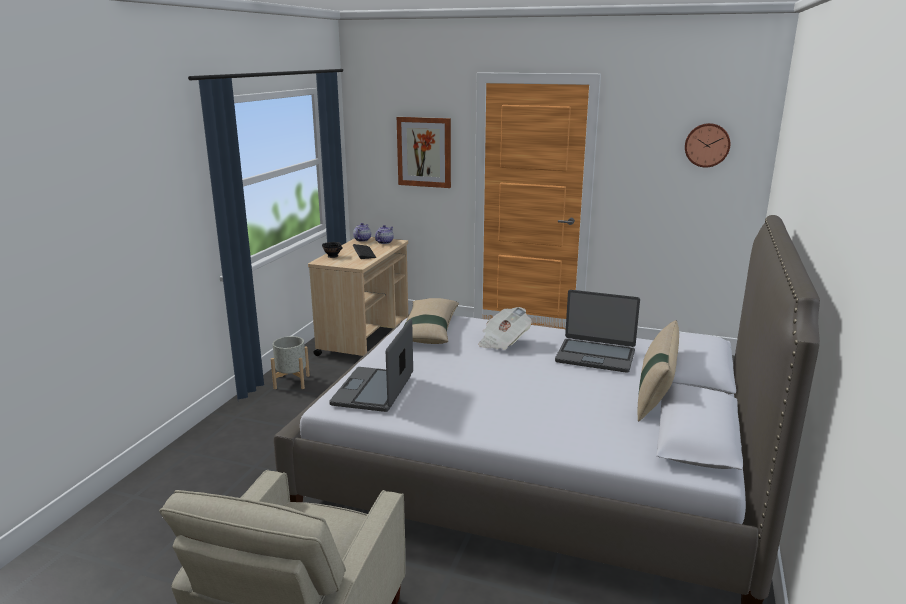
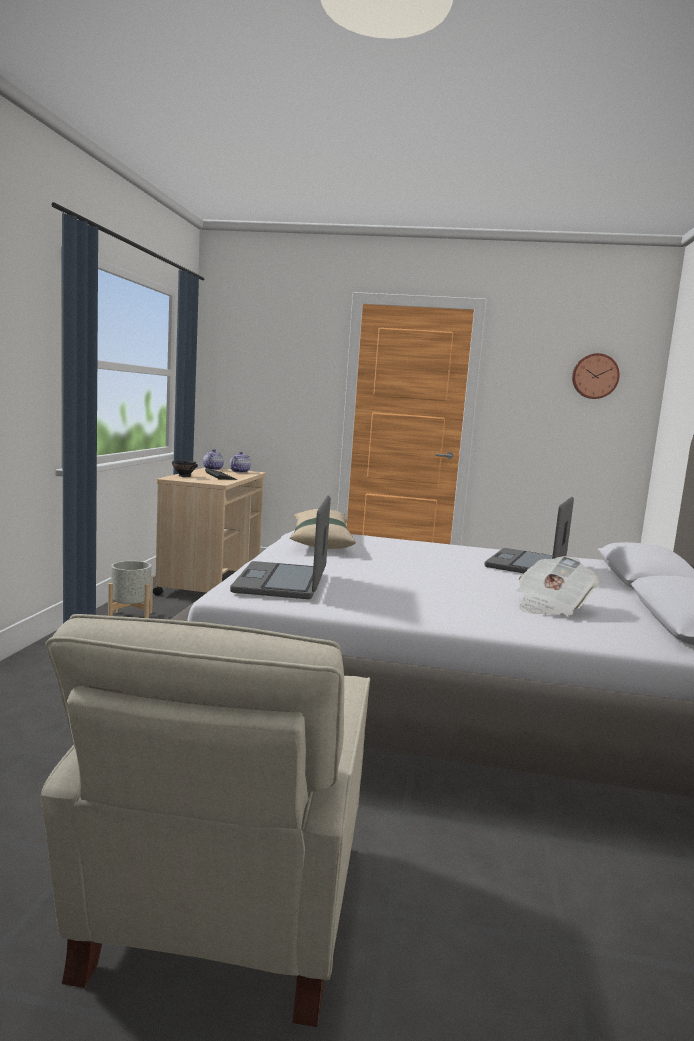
camera: 10 degrees left, 10 degrees down
picture [397,117,451,188] -> none
newspaper [478,307,532,350] -> newspaper moved to [517,556,599,616]
laptop [555,290,640,373] -> laptop turned 105 degrees clockwise [484,497,574,573]
beige pillow [638,320,679,421] -> none

